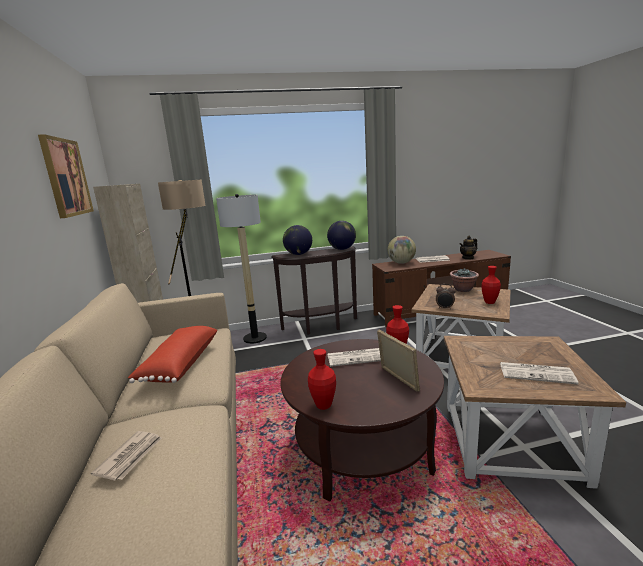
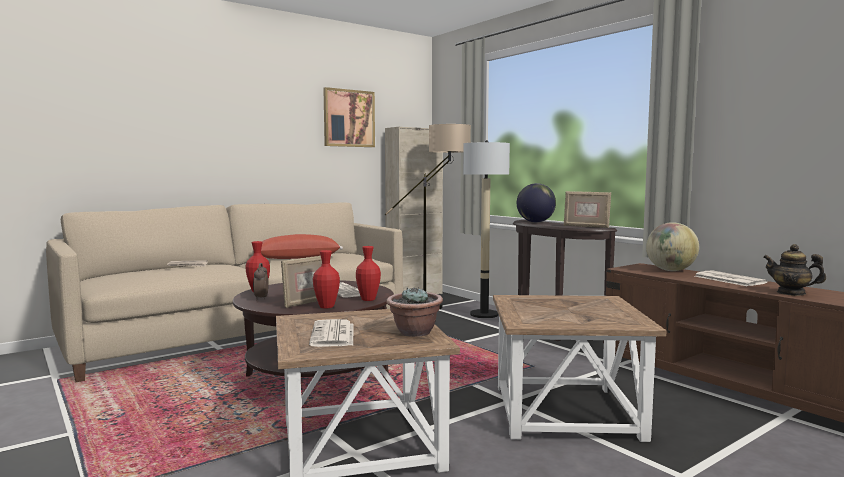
camera: 65 degrees right, 10 degrees down
globe [327,221,356,250] -> picture frame [564,191,611,228]
alarm clock [436,284,456,309] -> alarm clock moved to [253,263,269,300]
potted plant [450,268,479,292] -> potted plant moved to [386,287,443,337]
red vase [482,266,501,304] -> red vase moved to [313,250,340,309]

